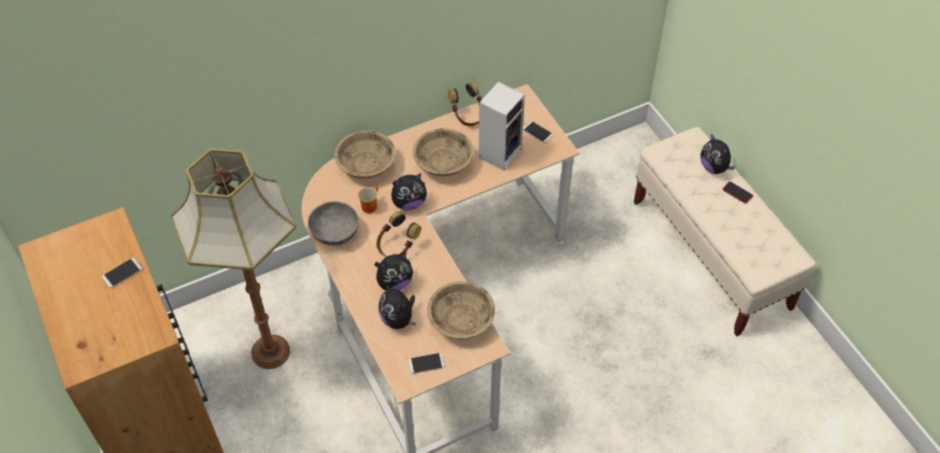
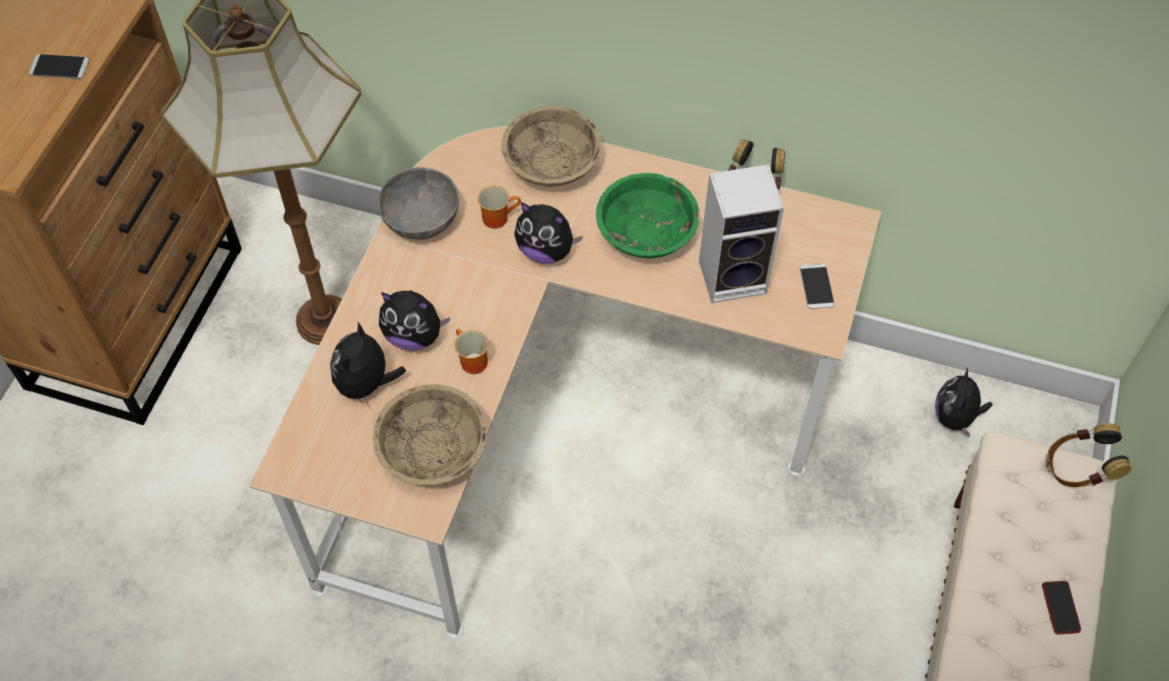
camera: 45 degrees right, 5 degrees up
headphones [376,211,421,257] -> headphones moved to [1047,423,1132,487]
phone [408,353,445,374] -> none
beige bowl [413,128,474,176] -> green bowl [596,173,700,259]
plush toy [700,134,735,174] -> plush toy moved to [935,368,993,437]
none -> mug [454,328,489,374]

